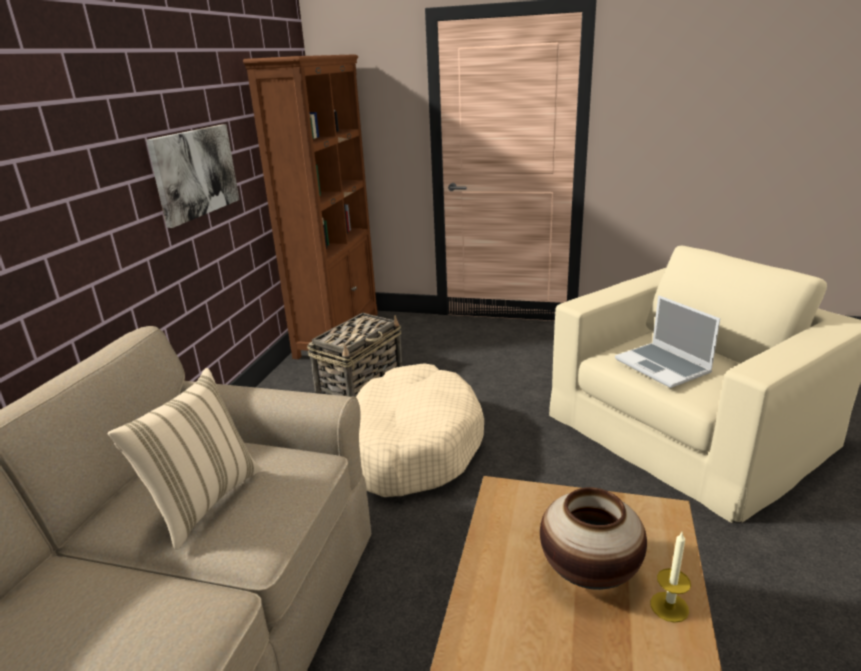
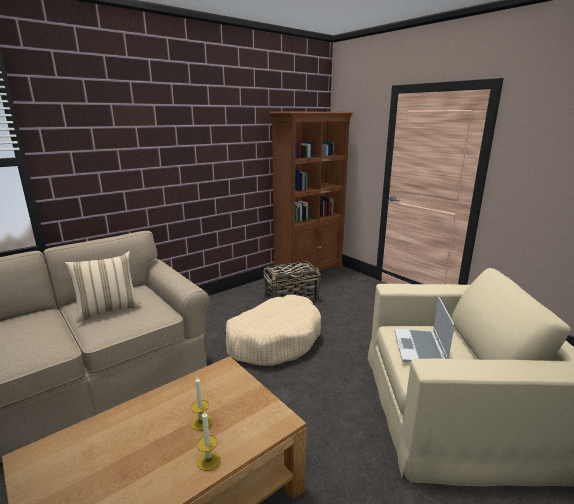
camera: 35 degrees right, 5 degrees down
picture [146,125,240,228] -> none
vase [540,487,647,590] -> candle [191,377,212,430]

